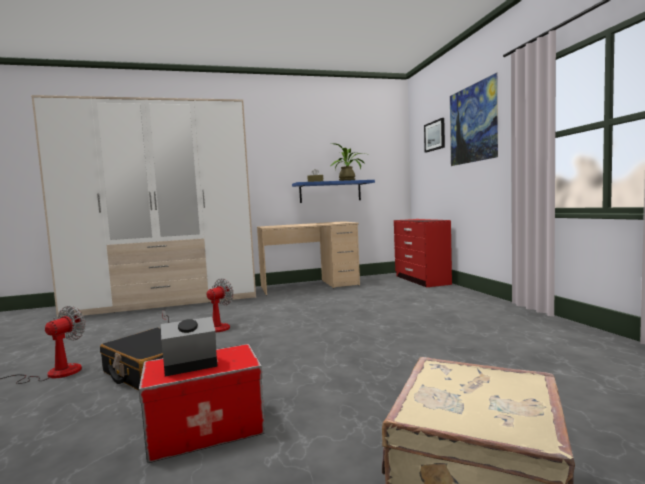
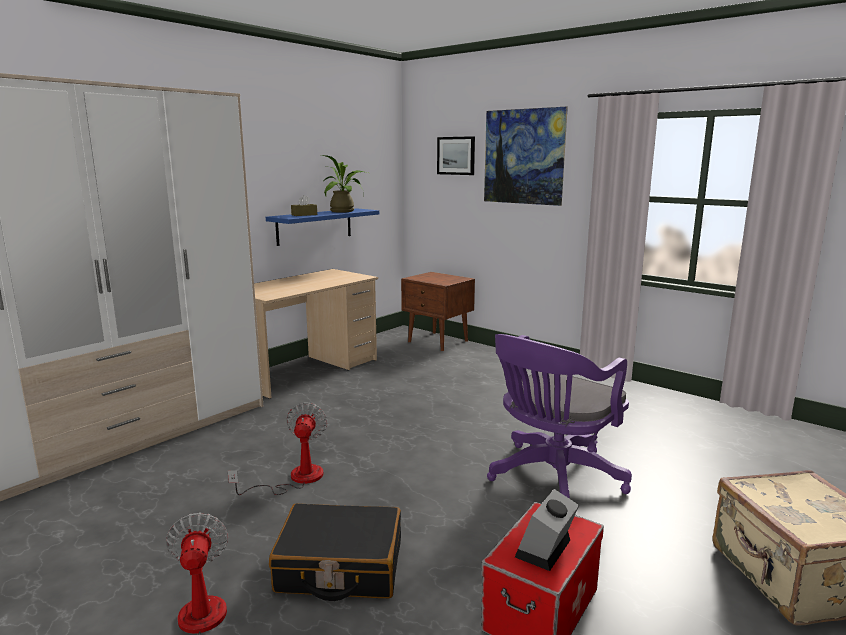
camera: 35 degrees left, 10 degrees up
red dresser [394,219,452,287] -> brown nightstand [401,272,475,351]
none -> purple office chair [487,334,632,499]

